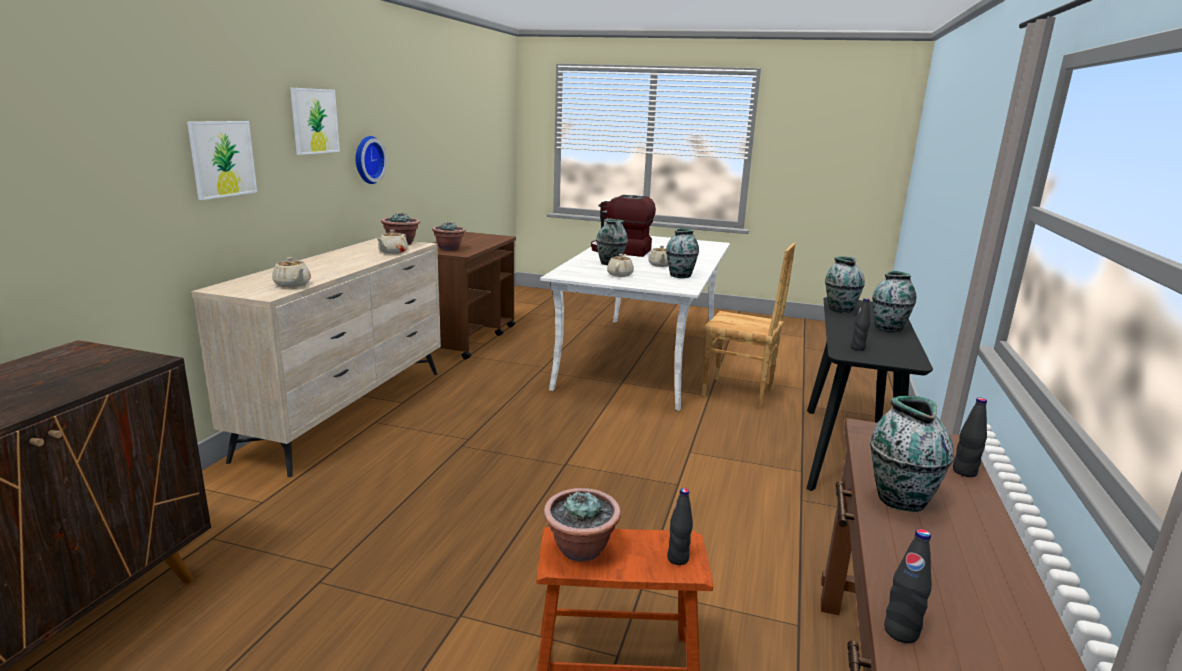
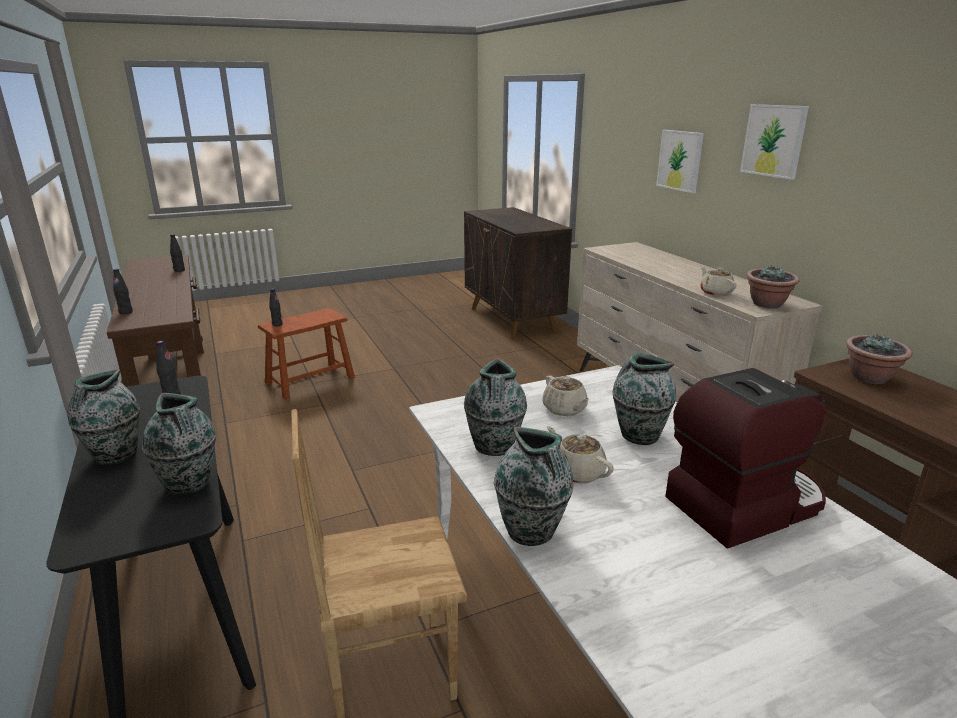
camera: 140 degrees right, 5 degrees up
beige teapot [272,257,311,287] -> none
wall clock [356,136,387,184] -> none
potted plant [544,488,621,562] -> none
vase [870,396,954,512] -> vase moved to [494,427,573,546]

